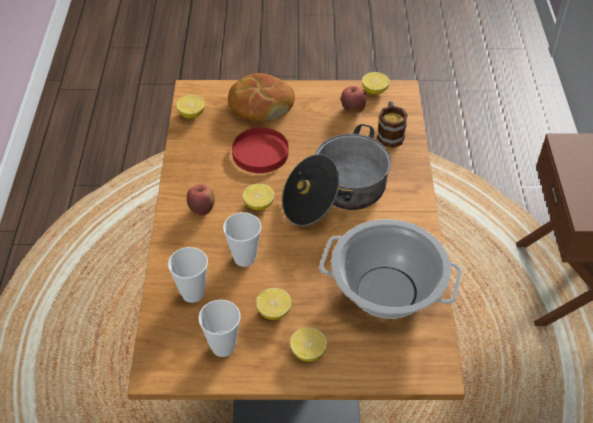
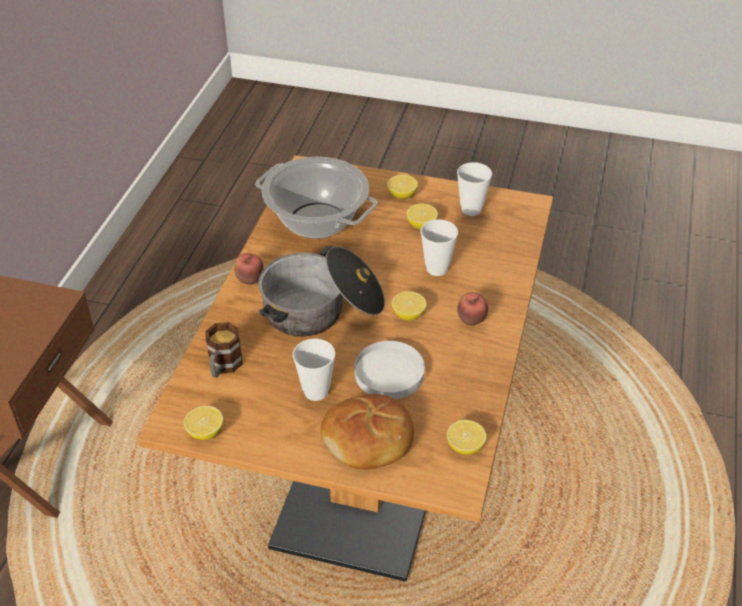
camera: 165 degrees left, 5 degrees down
cup [168,247,208,303] -> cup moved to [293,339,335,401]
red plate [232,128,289,173] -> white plate [355,341,425,399]
apple [341,86,366,114] -> apple moved to [234,253,263,285]

